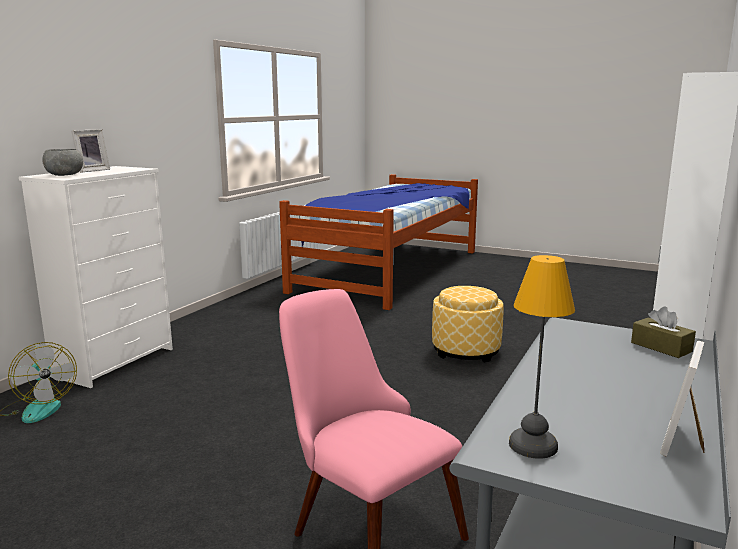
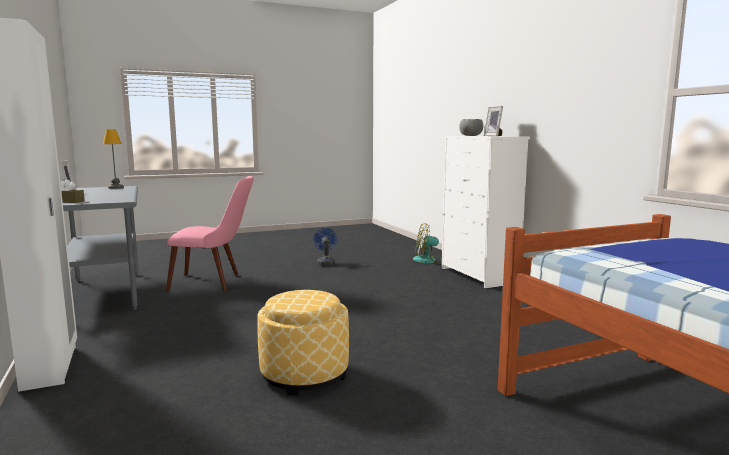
camera: 130 degrees right, 5 degrees down
none -> blue fan [314,228,337,266]

